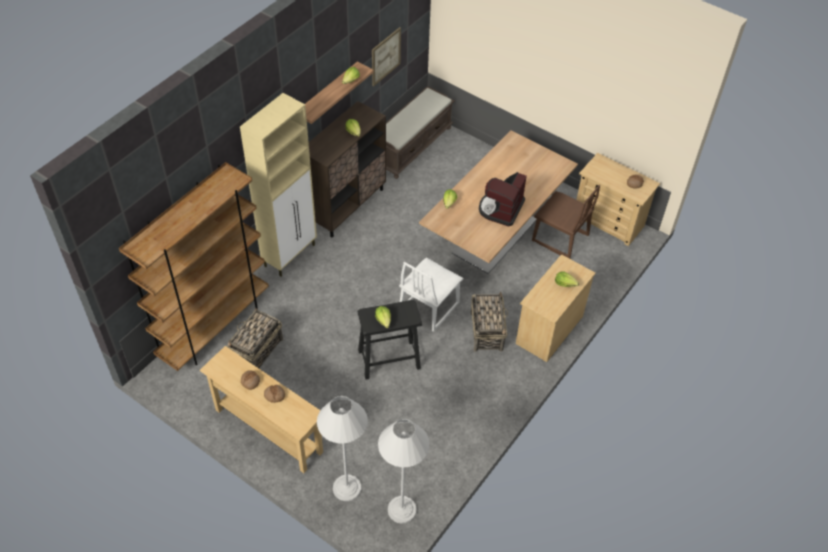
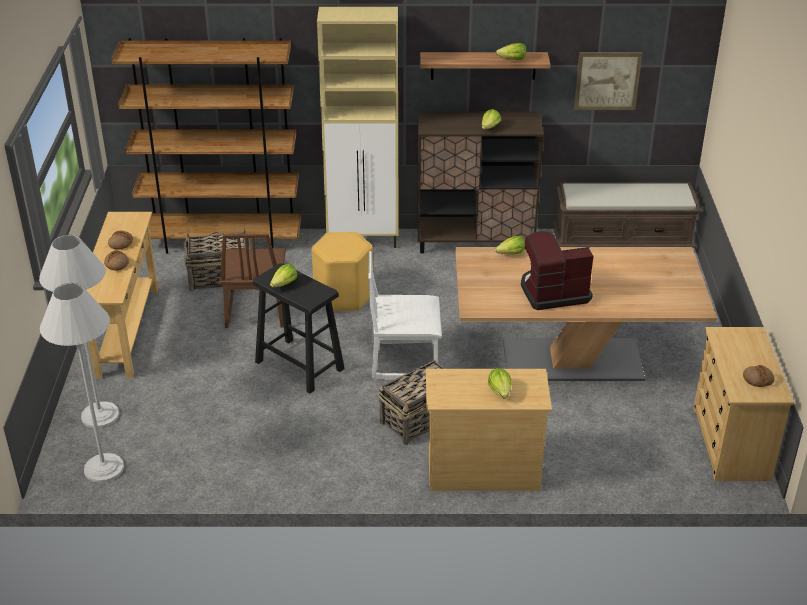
camera: 55 degrees right, 15 degrees down
brown chair [532,185,600,259] -> brown chair moved to [219,234,286,328]
none -> yellow stool [311,232,374,311]

